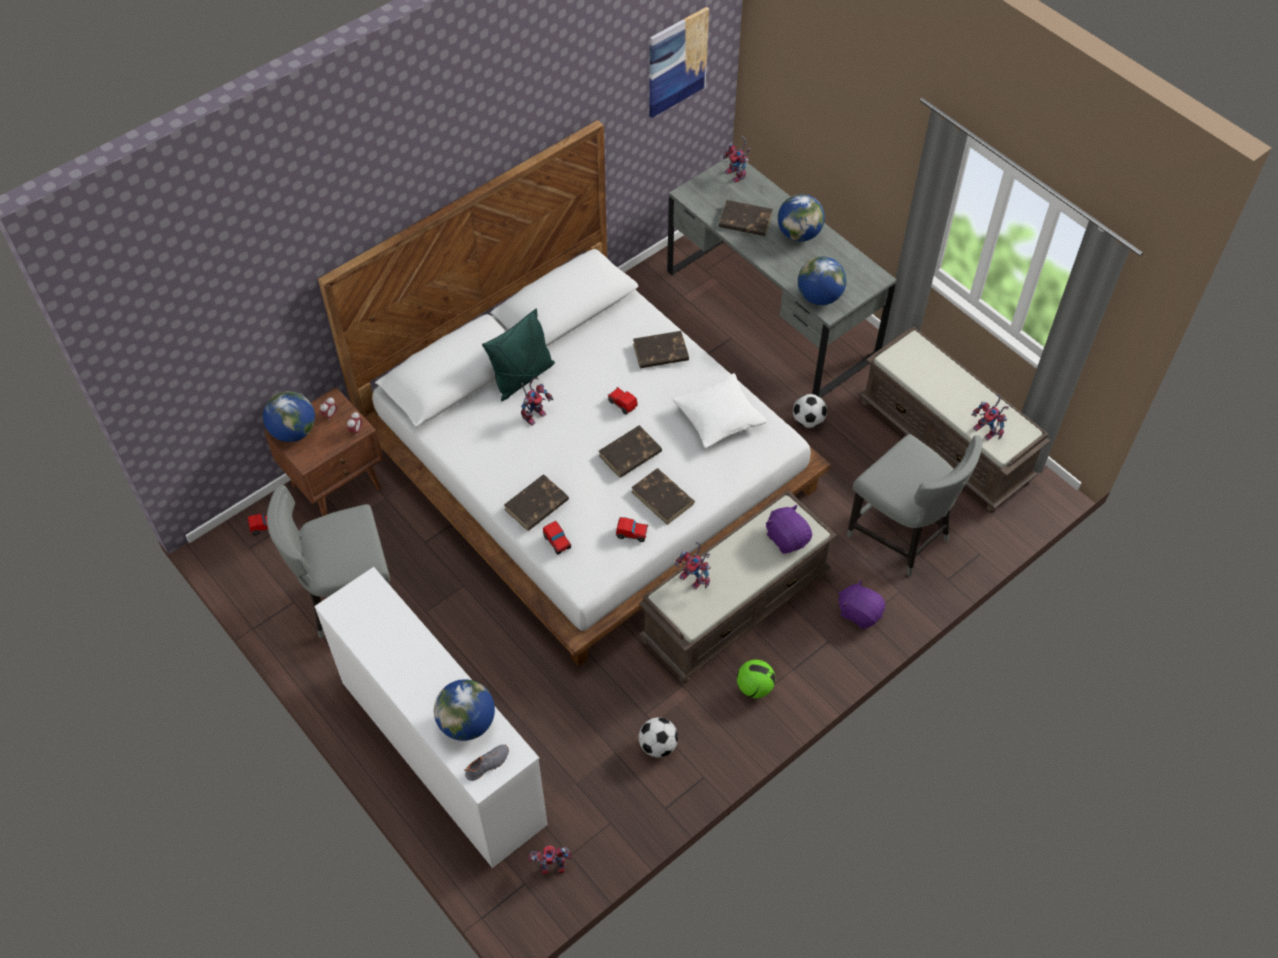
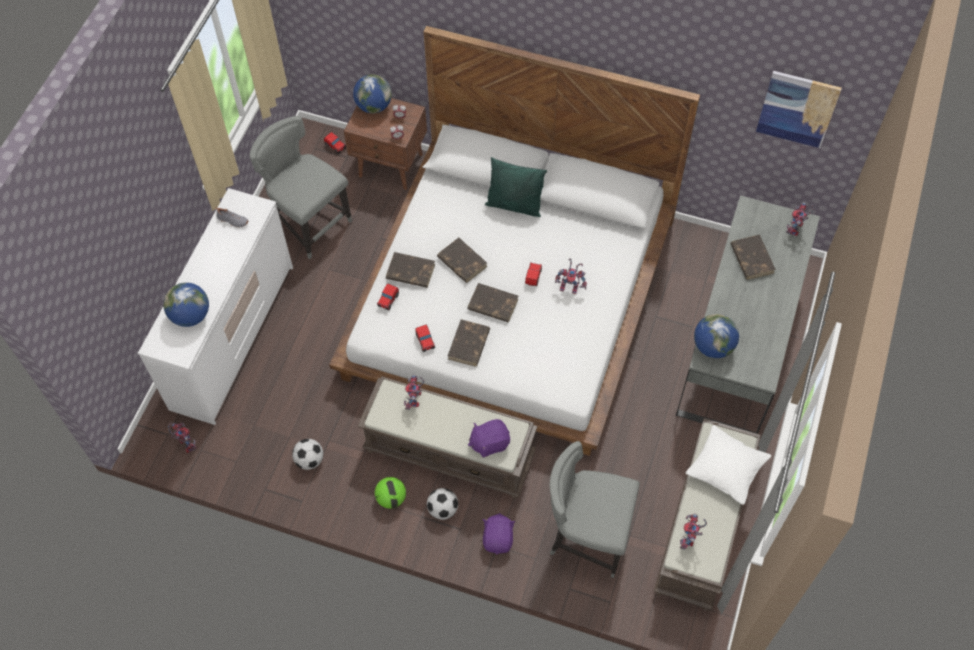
camera: 60 degrees right, 5 degrees up
grey shoe [464,744,509,781] -> grey shoe moved to [215,207,248,228]
toy robot [521,377,554,426] -> toy robot moved to [555,258,587,294]
brown book [633,331,689,368] -> brown book moved to [437,237,488,283]
white pillow [673,373,767,448] -> white pillow moved to [686,425,771,505]
purple plush toy [766,505,812,554] -> purple plush toy turned 135 degrees counterclockwise [468,419,510,457]
globe [778,194,825,242] -> none
football [793,394,827,428] -> football moved to [427,488,458,520]
grey chair [847,434,982,576] -> grey chair turned 90 degrees clockwise [549,441,640,578]

